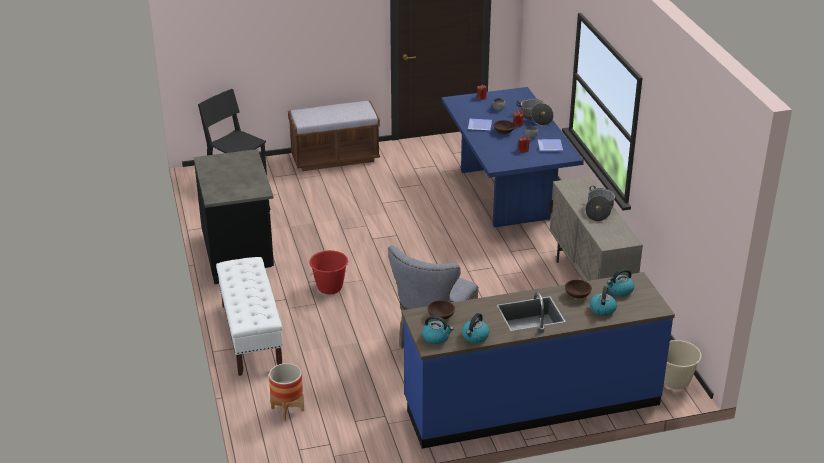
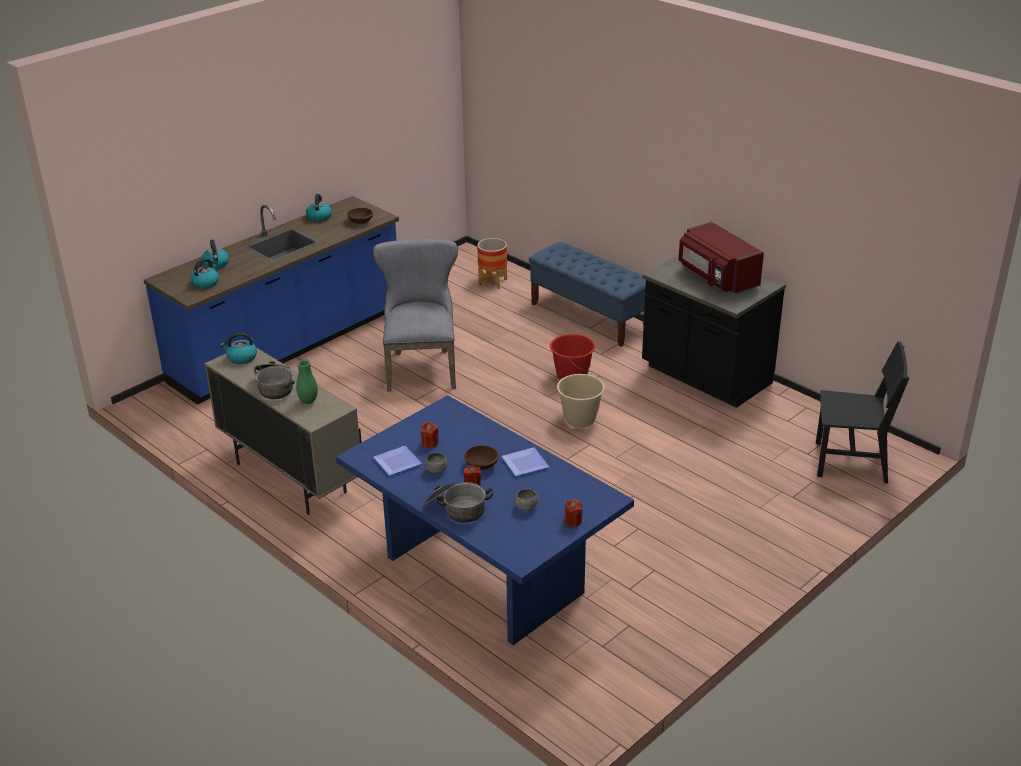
camera: 150 degrees right, 0 degrees up
white bench [216,257,282,376] -> blue bench [529,242,647,347]
brown bench [288,101,380,171] -> none
kettle [422,315,454,344] -> kettle moved to [220,332,257,364]
brown bowl [565,280,592,298] -> none
beige bucket [664,340,702,390] -> beige bucket moved to [557,374,605,428]
none -> green vase [296,360,318,404]
none -> red microwave [679,222,764,294]

